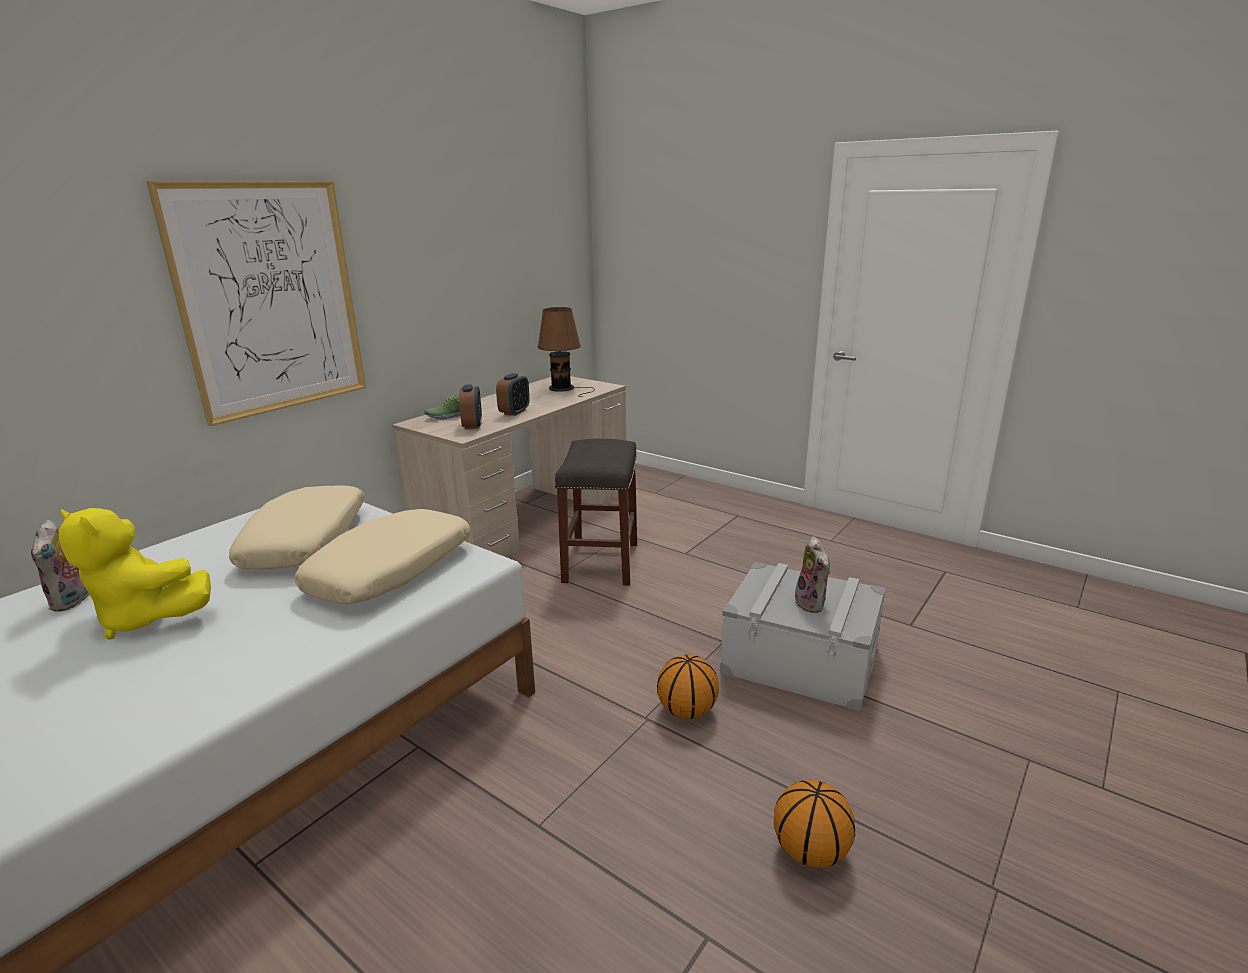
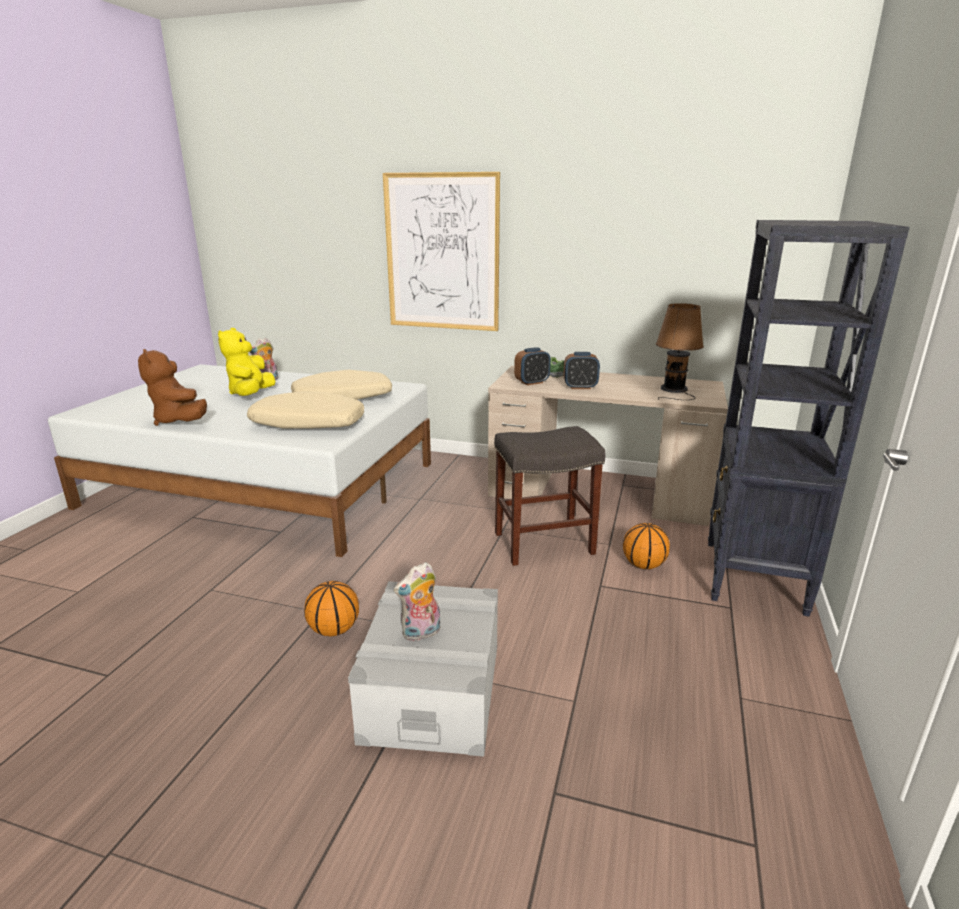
camera: 70 degrees right, 0 degrees up
basketball [774,780,855,868] -> basketball moved to [623,523,670,569]
none -> brown plush toy [138,349,207,426]
none -> black bookcase [708,220,909,617]

